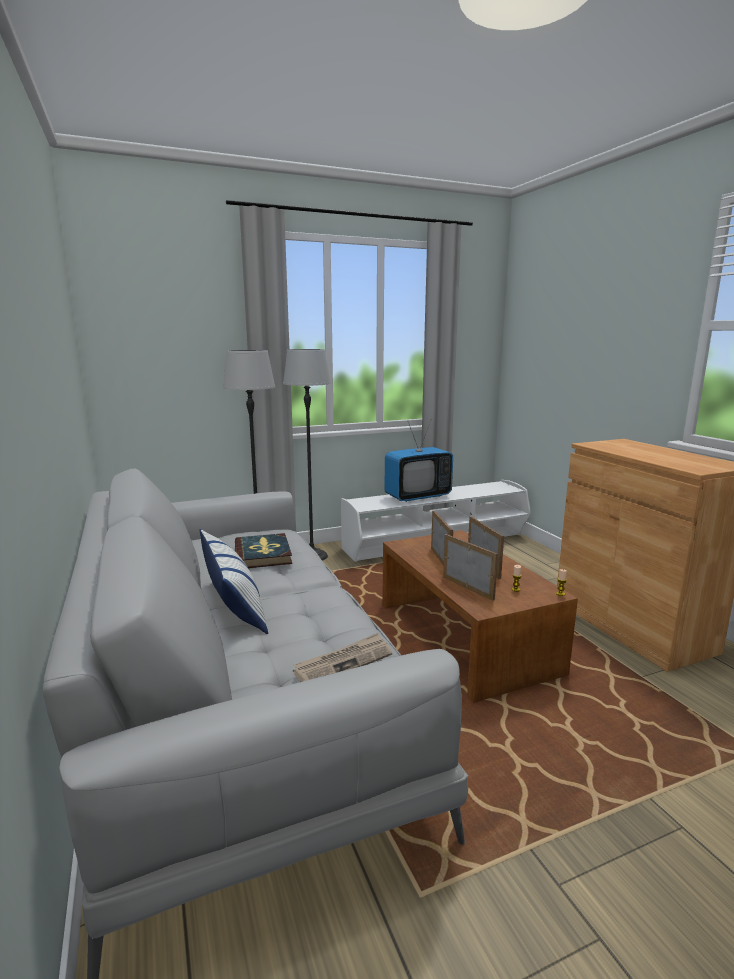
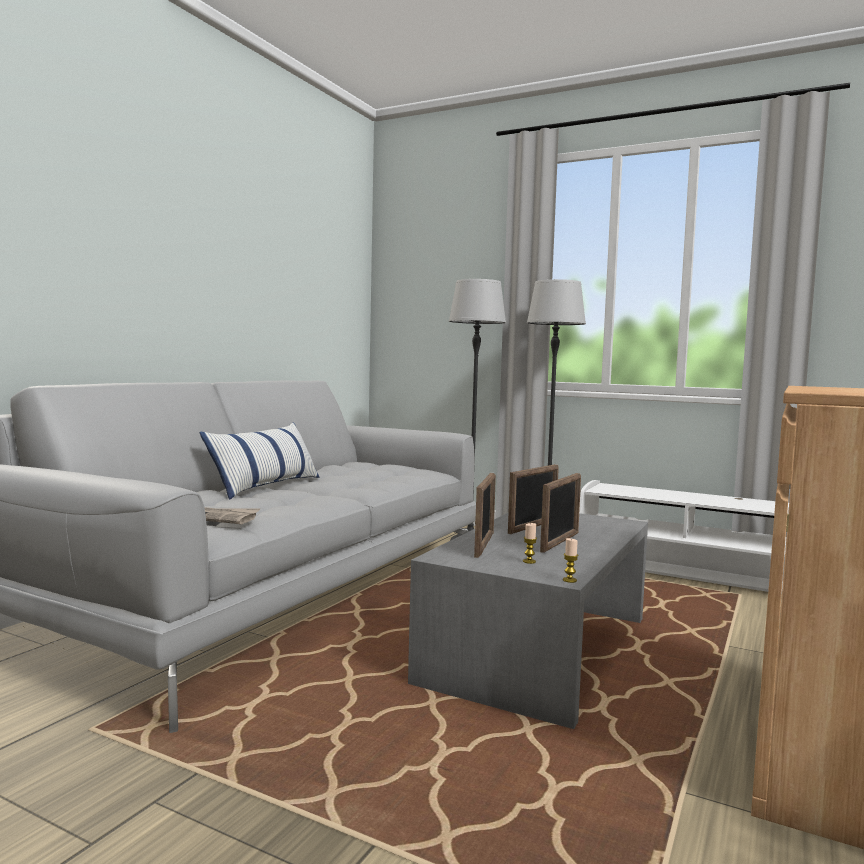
camera: 50 degrees right, 10 degrees down
book [235,533,292,568] -> none
brown coffee table [382,530,578,703] -> grey coffee table [408,513,648,729]
television [385,420,453,502] -> none

